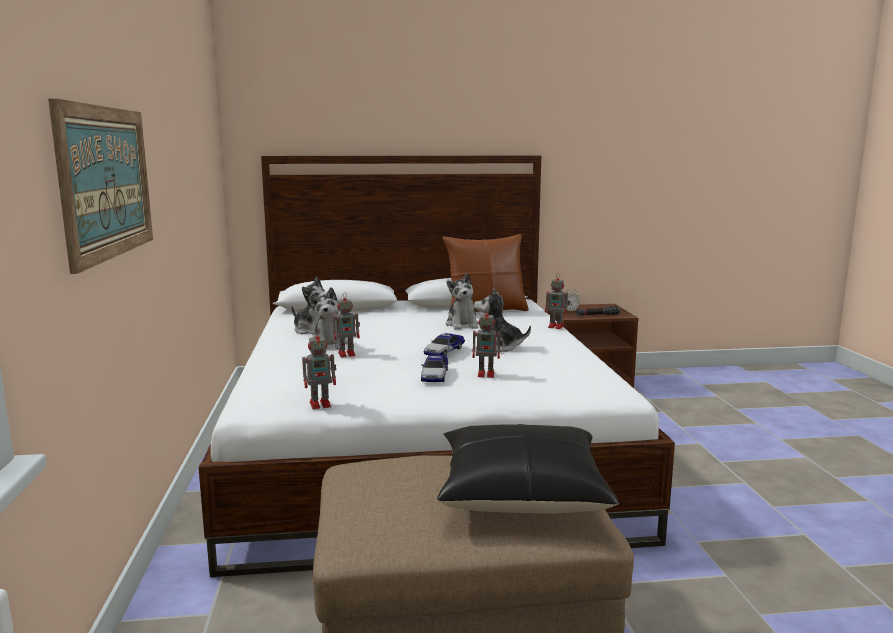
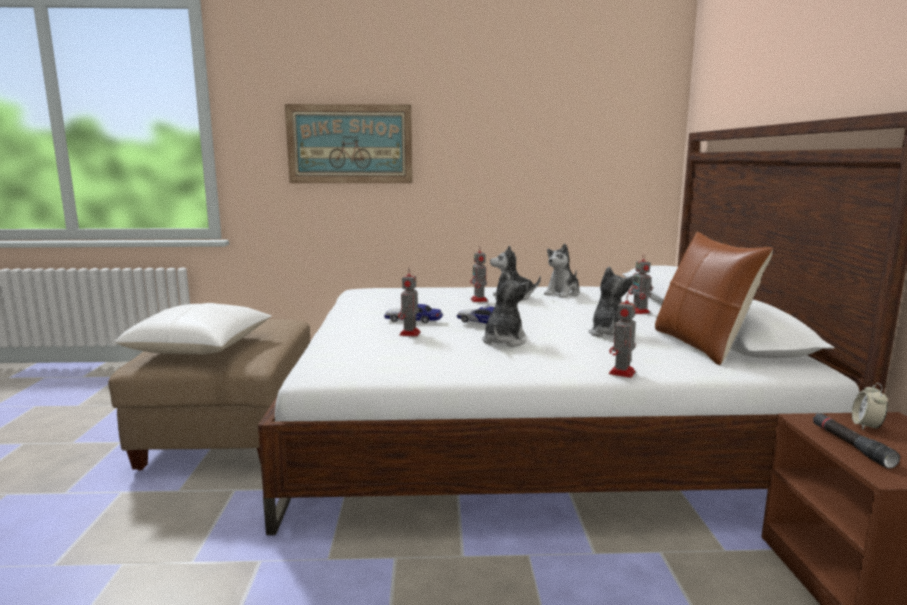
camera: 95 degrees right, 0 degrees up
toy robot [302,329,336,409] -> toy robot moved to [628,254,653,314]
black pillow [437,424,619,514] -> white pillow [115,303,272,355]
plush toy [446,273,479,330] -> plush toy turned 105 degrees clockwise [588,267,635,337]

